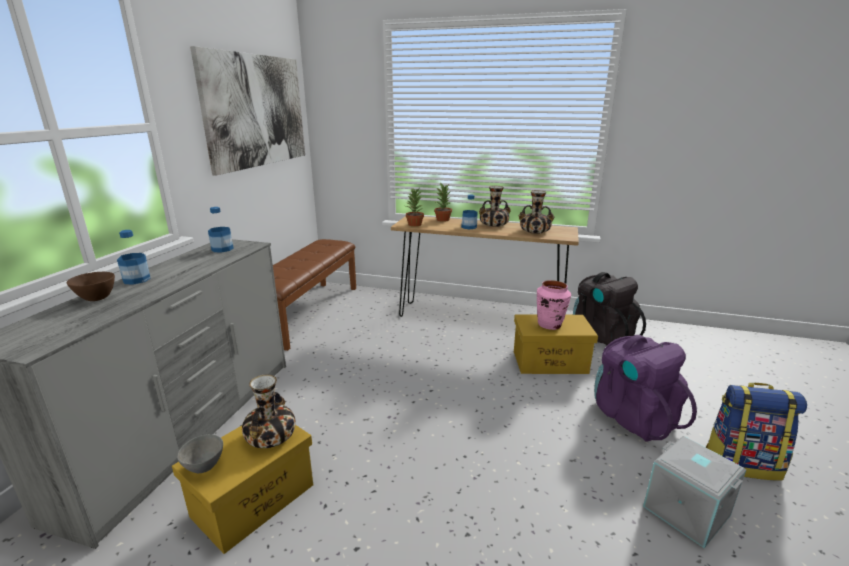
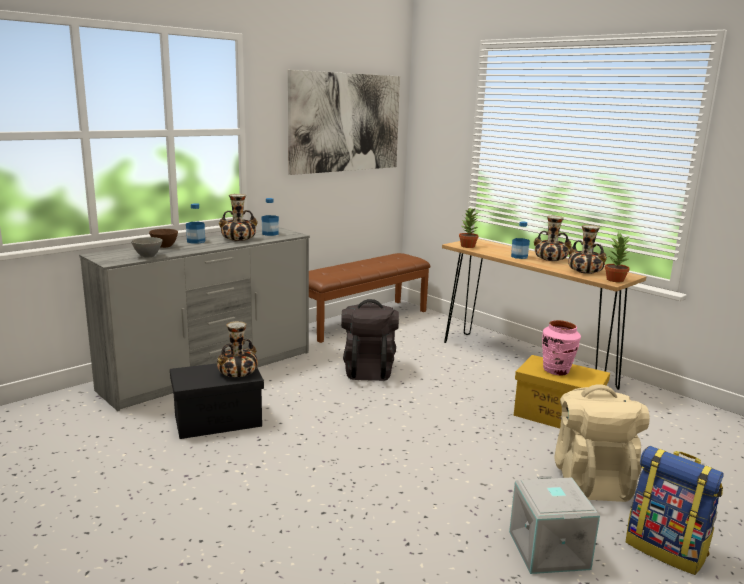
camera: 30 degrees right, 5 degrees down
yellow storage box [172,425,313,554] -> black storage box [170,363,264,439]
grey bowl [177,434,223,473] -> grey bowl moved to [131,237,162,258]
potted plant [434,183,452,222] -> potted plant moved to [605,233,630,282]
black backpack [573,272,646,345] -> black backpack moved to [341,299,399,381]
purple backpack [594,335,697,442] -> beige backpack [554,384,650,502]
none -> vase [219,194,258,241]

